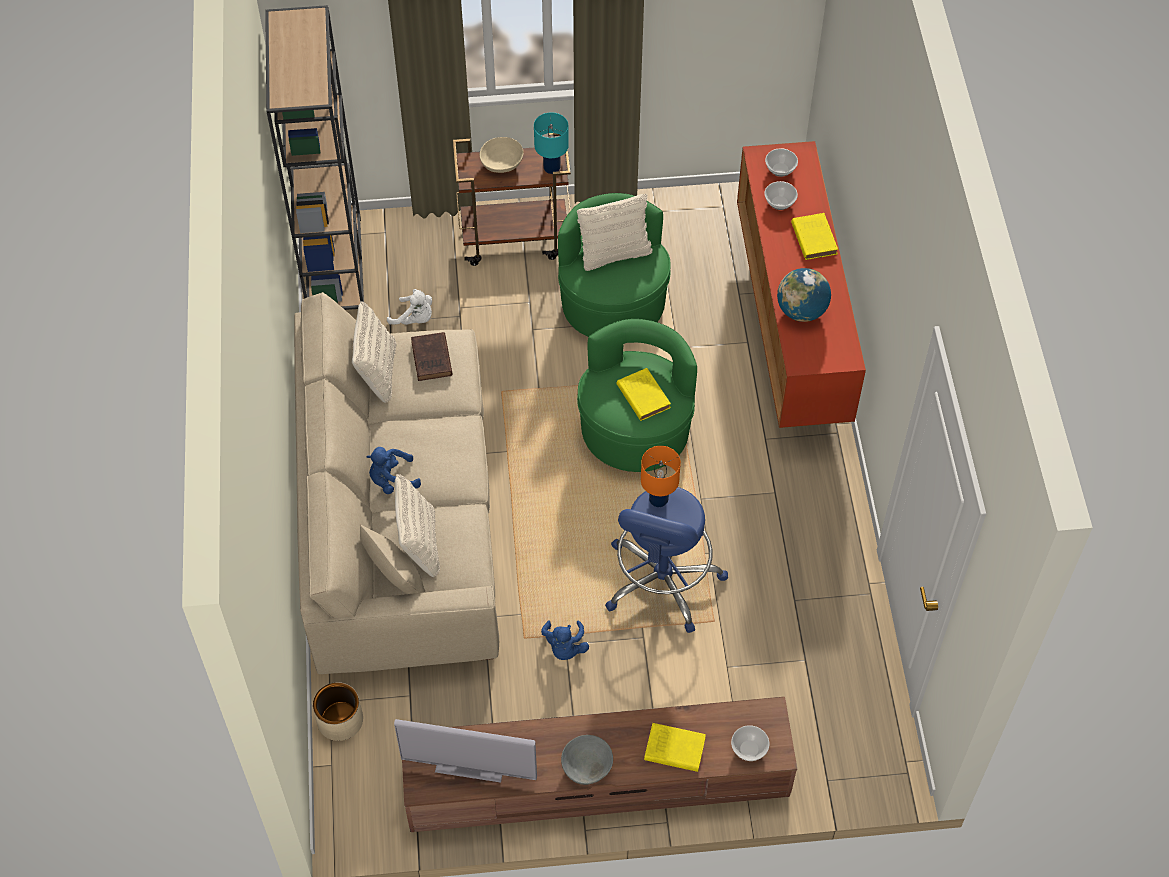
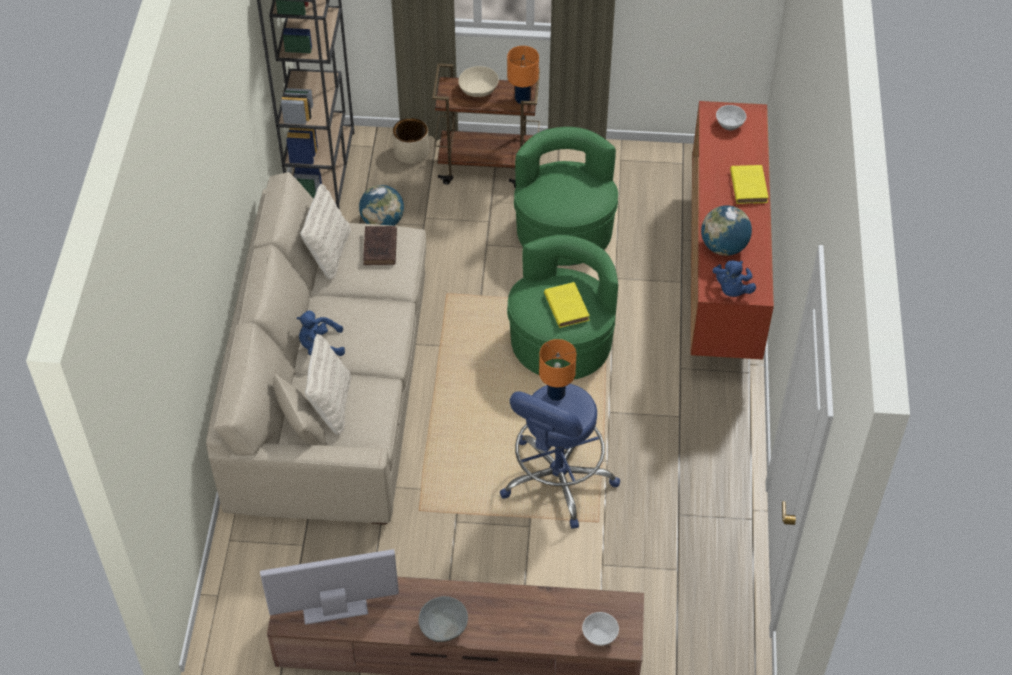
camera: 10 degrees right, 5 degrees down
beige planter [313,682,363,741] -> beige planter moved to [393,118,429,164]
white plush toy [387,289,432,325] -> globe [359,185,404,226]
television [394,719,537,783] -> television turned 150 degrees clockwise [260,549,399,625]
turquoise table lamp [534,112,569,174] -> orange table lamp [507,46,539,104]
blue plush toy [541,620,589,660] -> blue plush toy moved to [713,261,756,297]
beige pillow [577,194,653,271] -> none
yellow book [644,723,706,772] -> none
bowl [764,181,798,210] -> none

